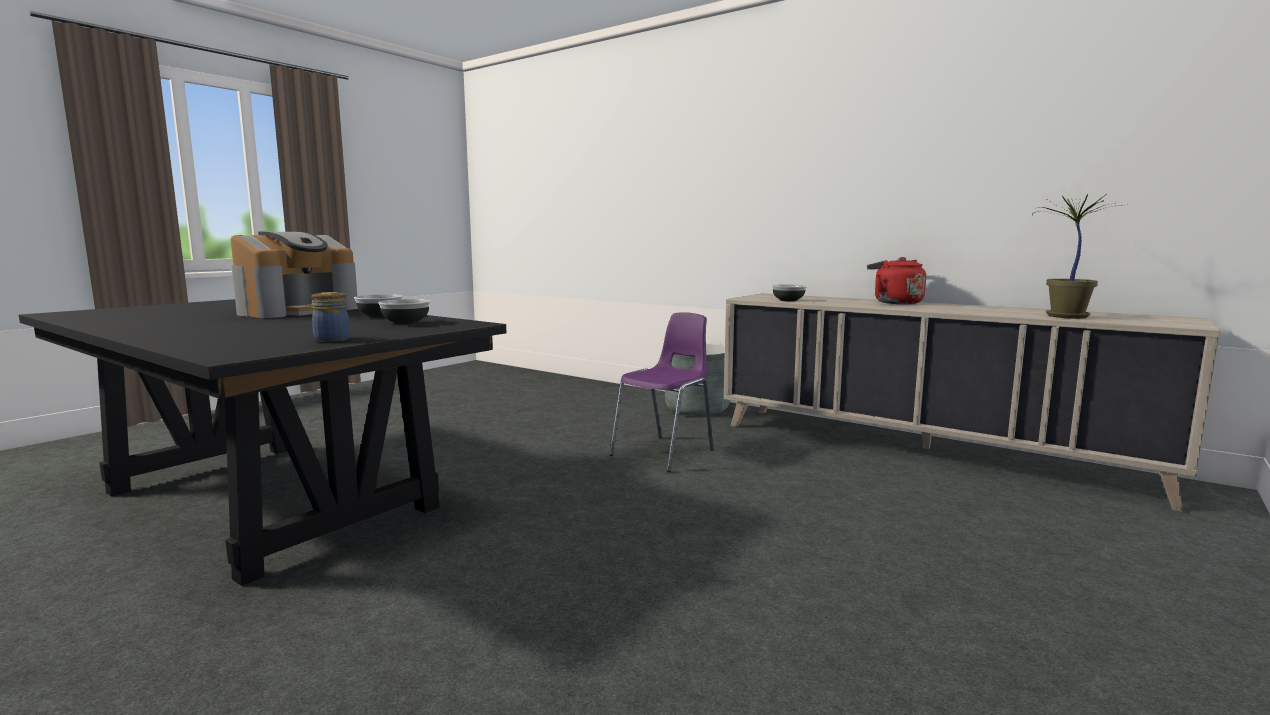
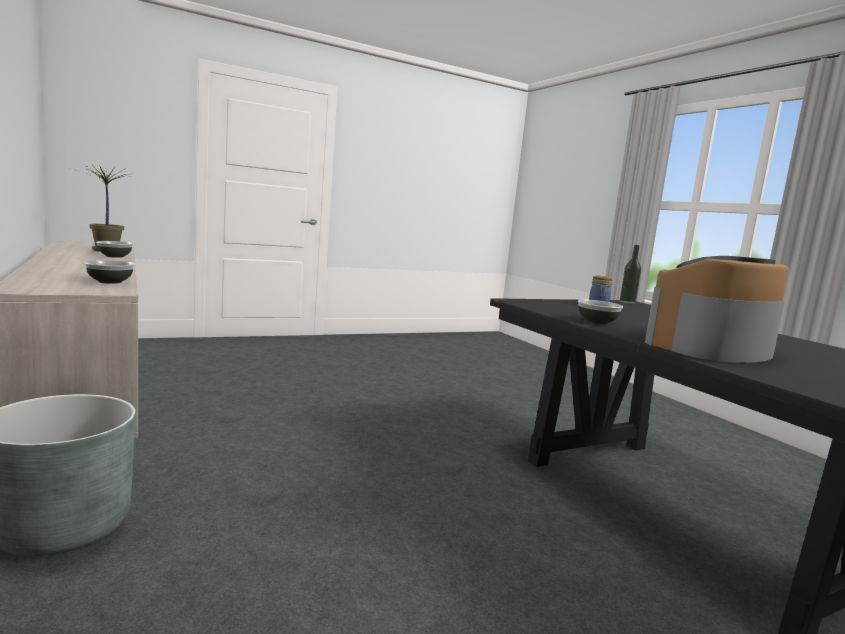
camera: 155 degrees left, 0 degrees up
bowl [378,299,431,325] -> bowl moved to [96,241,133,258]
purple chair [609,312,714,472] -> none
red kettle [867,257,926,304] -> none
none -> bottle [620,245,641,304]

